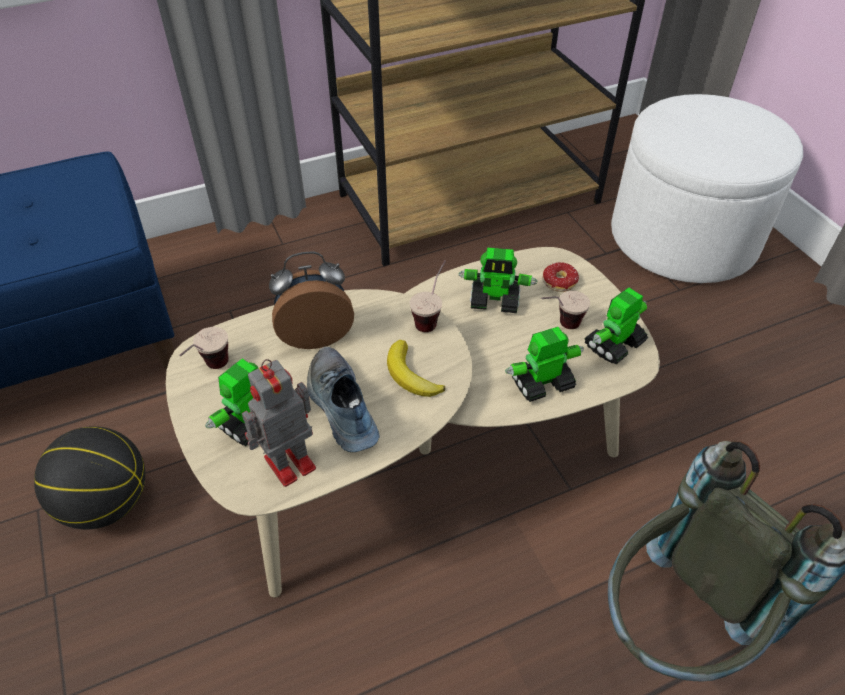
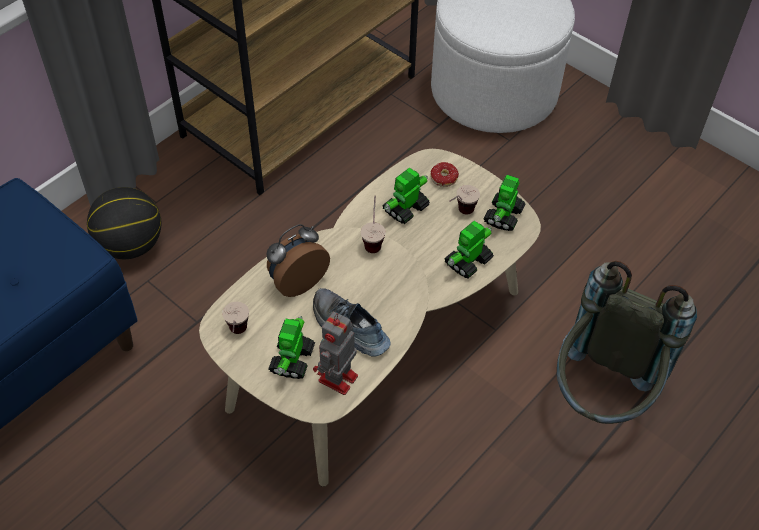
camera: 25 degrees left, 5 degrees up
basketball [34,426,145,529] -> basketball moved to [87,187,161,259]
banana [387,340,445,397] -> none
toy robot [458,248,538,313] -> toy robot turned 150 degrees clockwise [382,168,430,224]

